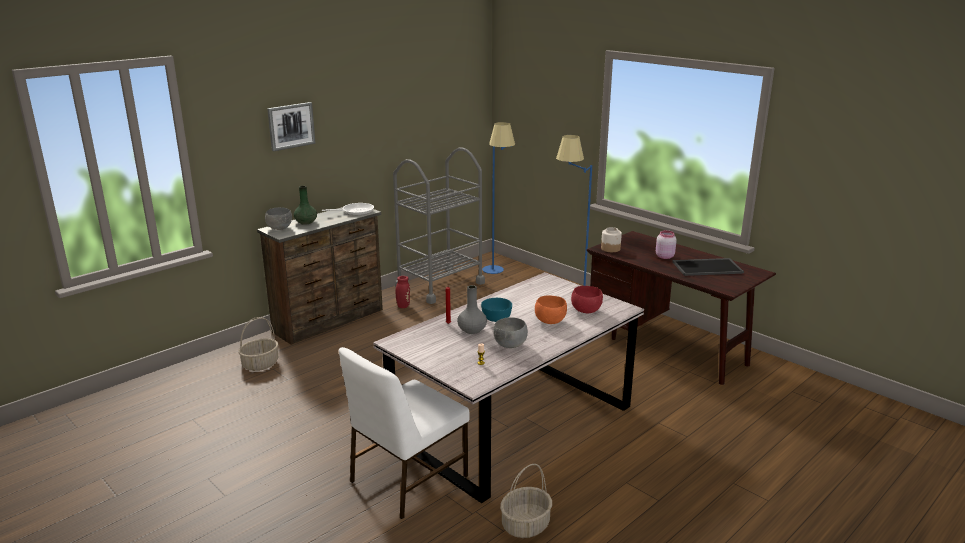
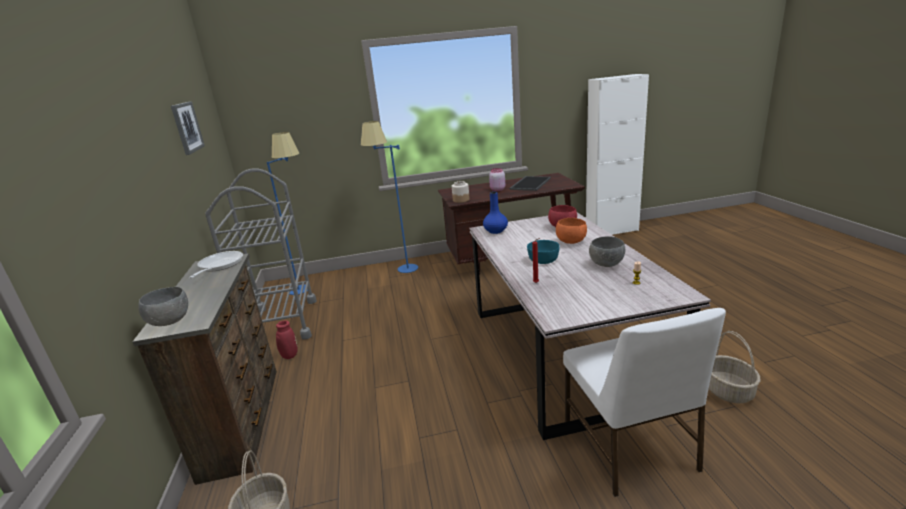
camera: 55 degrees left, 0 degrees up
picture [267,102,316,151] -> picture moved to [171,101,205,155]
green vase [294,186,317,225] -> none
grey vase [457,285,487,334] -> none
none -> blue vase [483,192,508,234]
none -> white cabinet [586,74,649,235]

